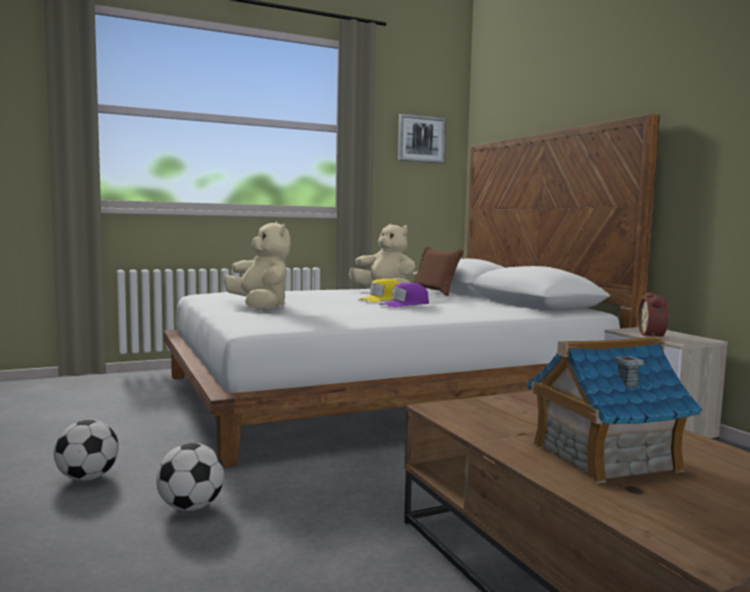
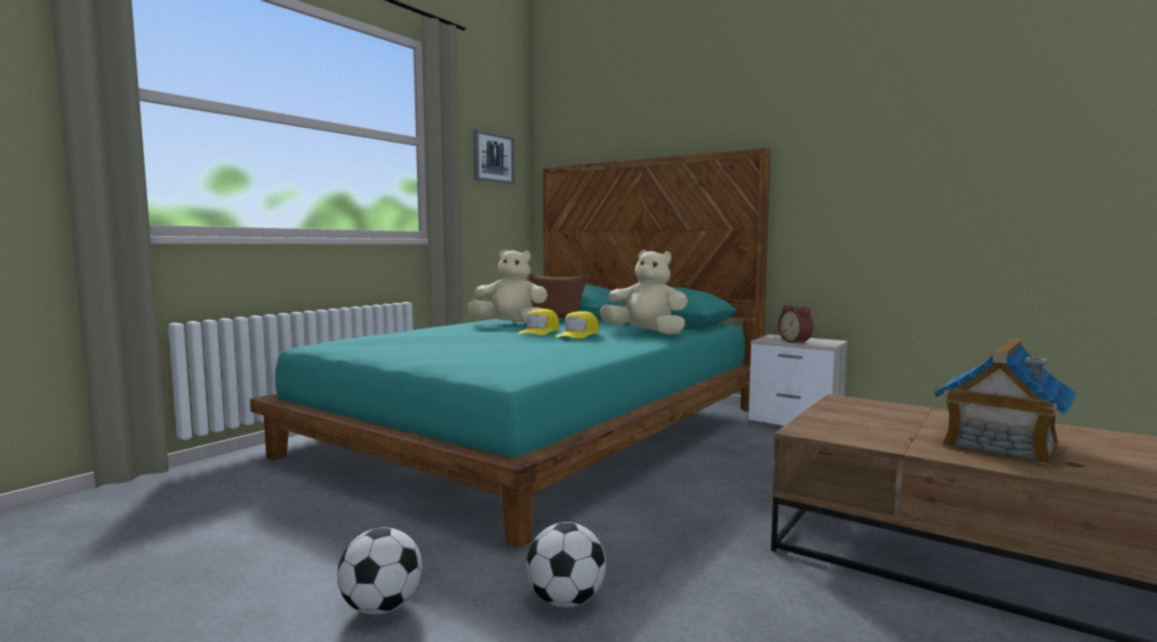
camera: 30 degrees left, 0 degrees up
white bed [164,114,660,467] -> turquoise bed [250,147,770,549]
beige plush toy [224,221,291,311] -> beige plush toy moved to [600,250,688,335]
purple cap [379,283,429,308] -> yellow cap [556,311,599,339]

